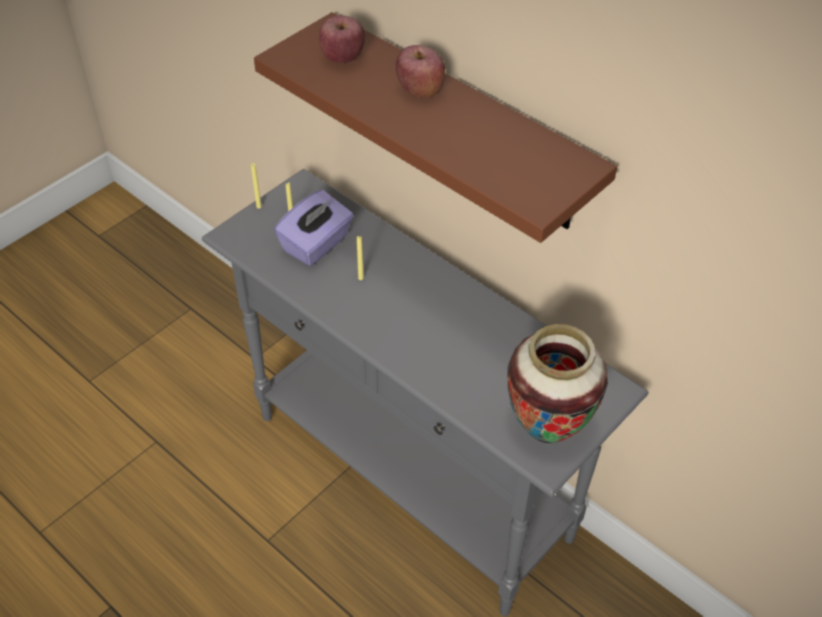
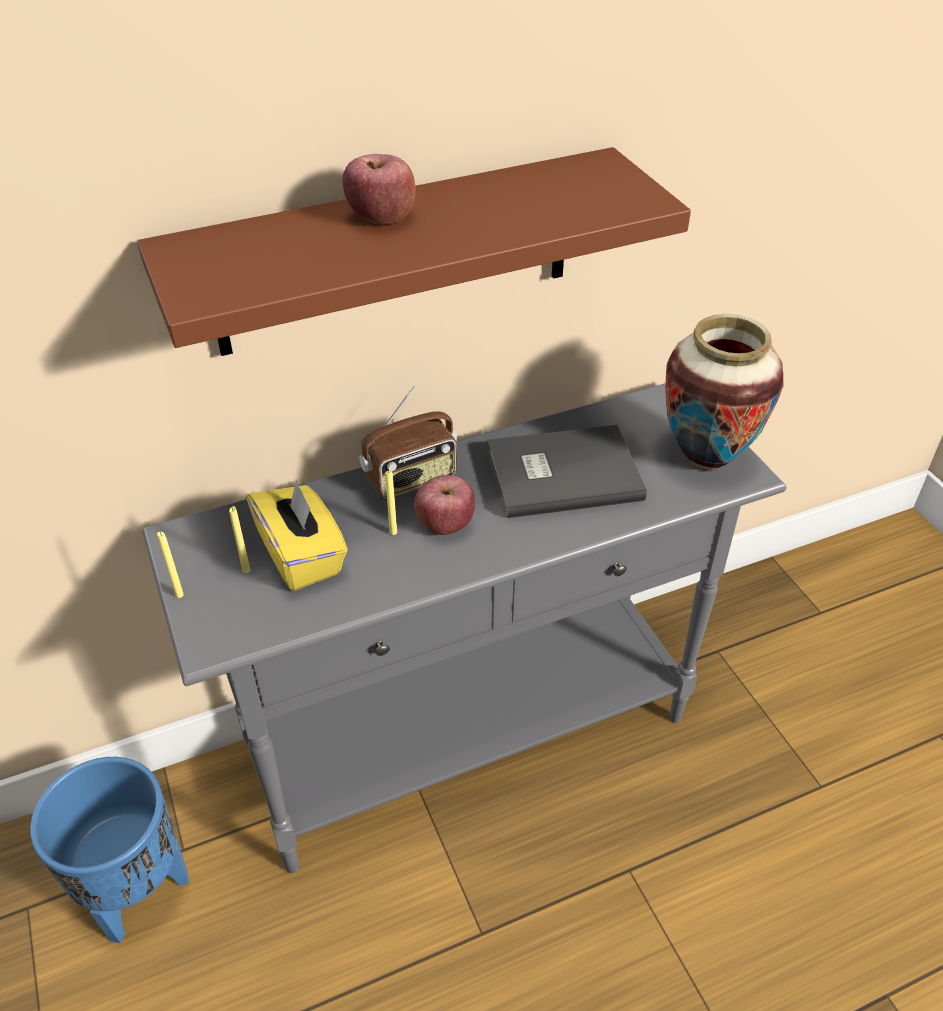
camera: 65 degrees left, 5 degrees down
purple tissue box [274,190,353,266] -> yellow tissue box [247,479,348,591]
apple [319,15,365,64] -> apple moved to [414,475,475,535]
none -> blue planter [30,757,189,943]
none -> radio [359,385,457,500]
none -> grey book [488,425,647,518]

